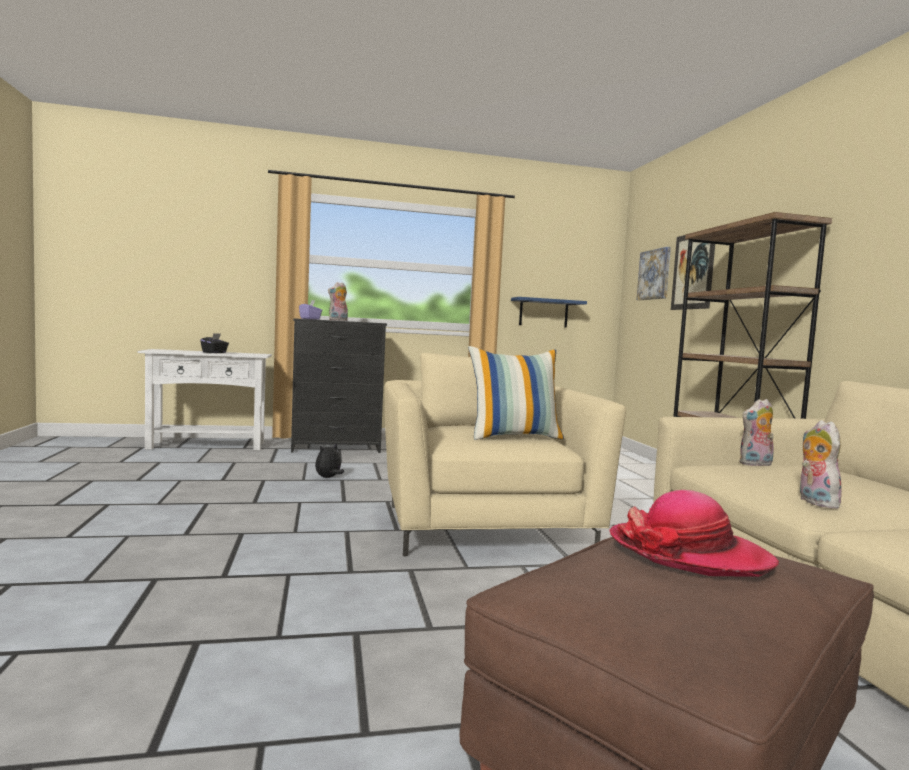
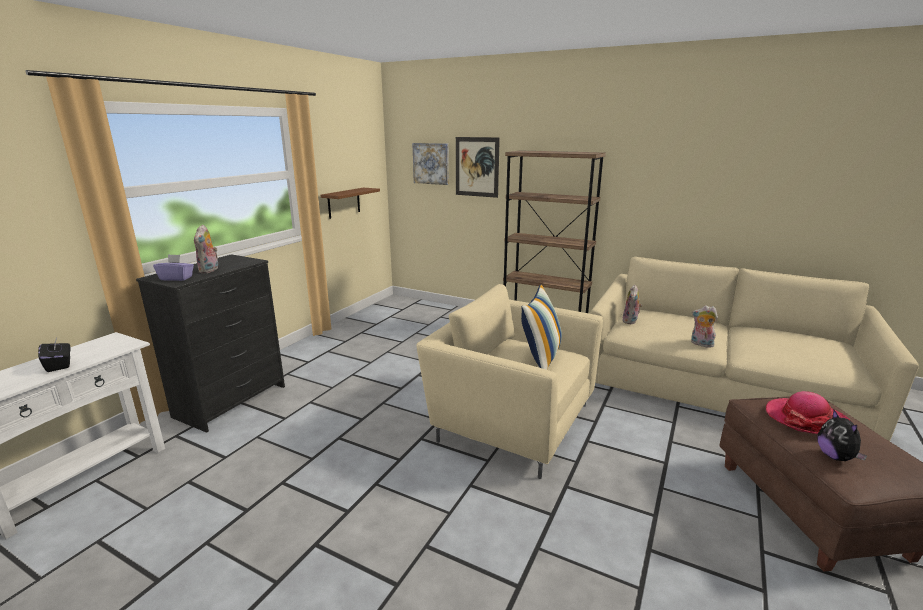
camera: 50 degrees left, 15 degrees up
plush toy [315,444,344,478] -> plush toy moved to [817,410,867,461]
blue shelf [511,297,587,328] -> brown shelf [321,188,380,219]

